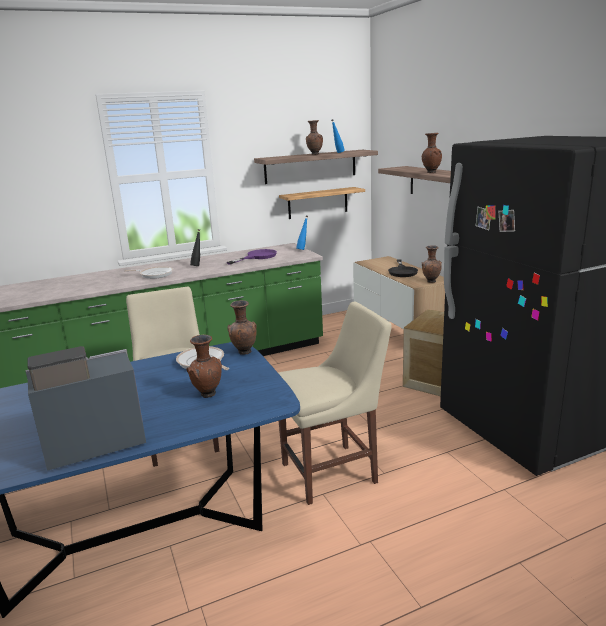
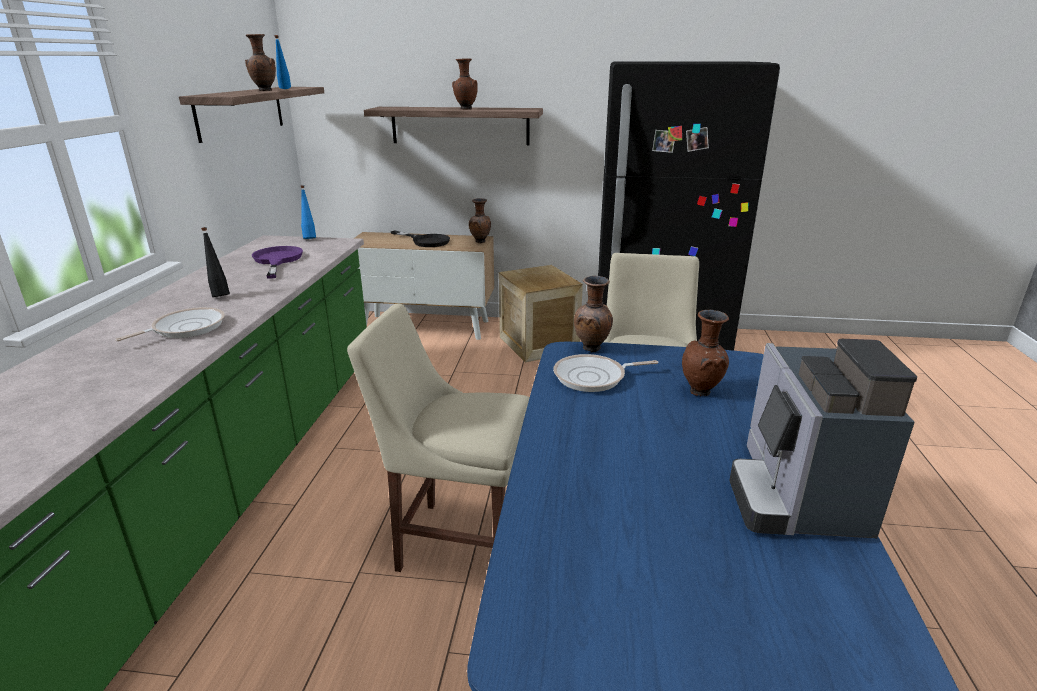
camera: 60 degrees left, 5 degrees up
shelf [279,187,365,219] -> none

